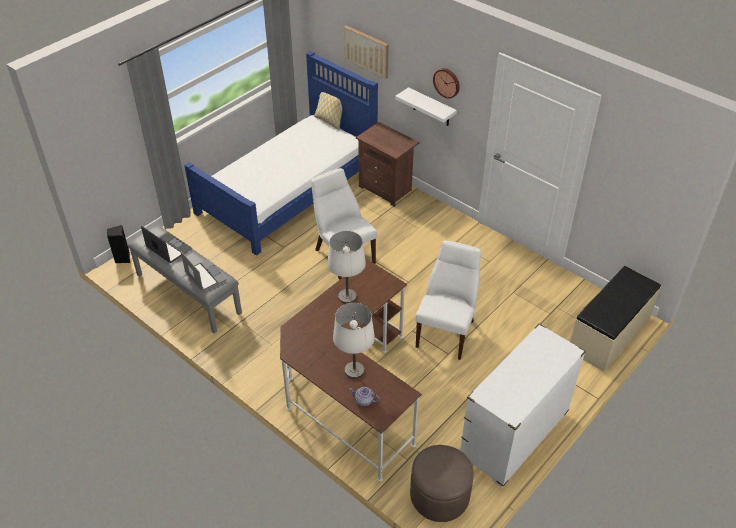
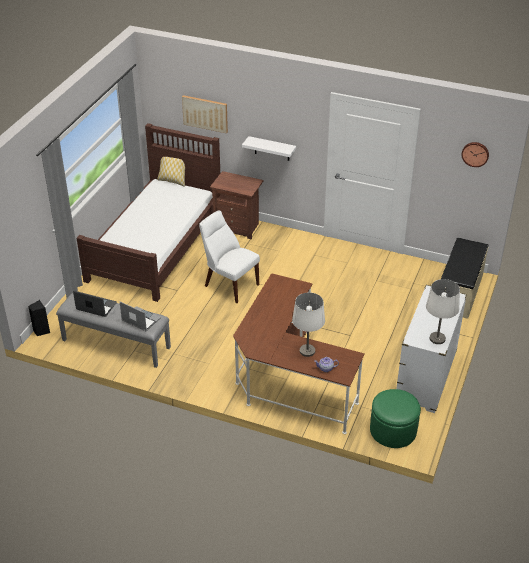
camera: 20 degrees left, 5 degrees down
blue bed [184,51,378,256] -> brown bed [77,123,220,302]
white table lamp [327,231,366,304] -> white table lamp moved to [426,279,460,344]
brown ottoman [410,445,474,522] -> green ottoman [370,389,421,448]
white chair [415,241,481,360] -> none
wall clock [433,68,460,99] -> wall clock moved to [461,142,489,167]

